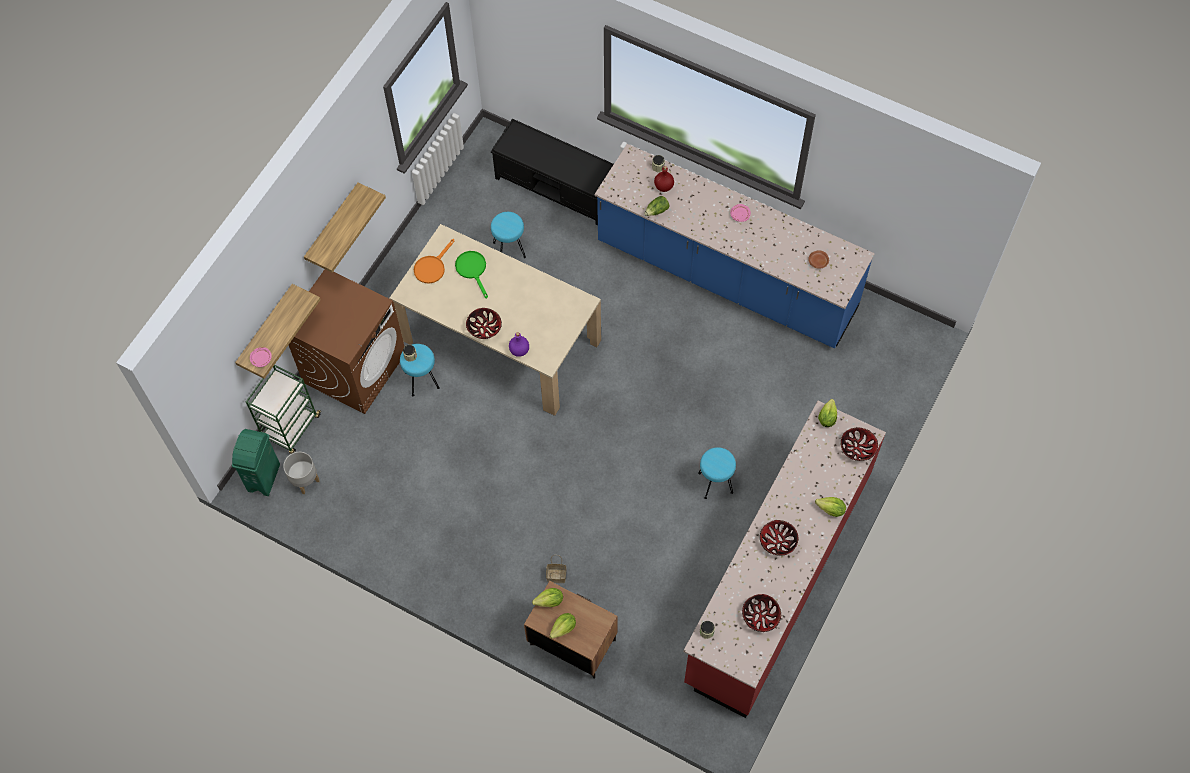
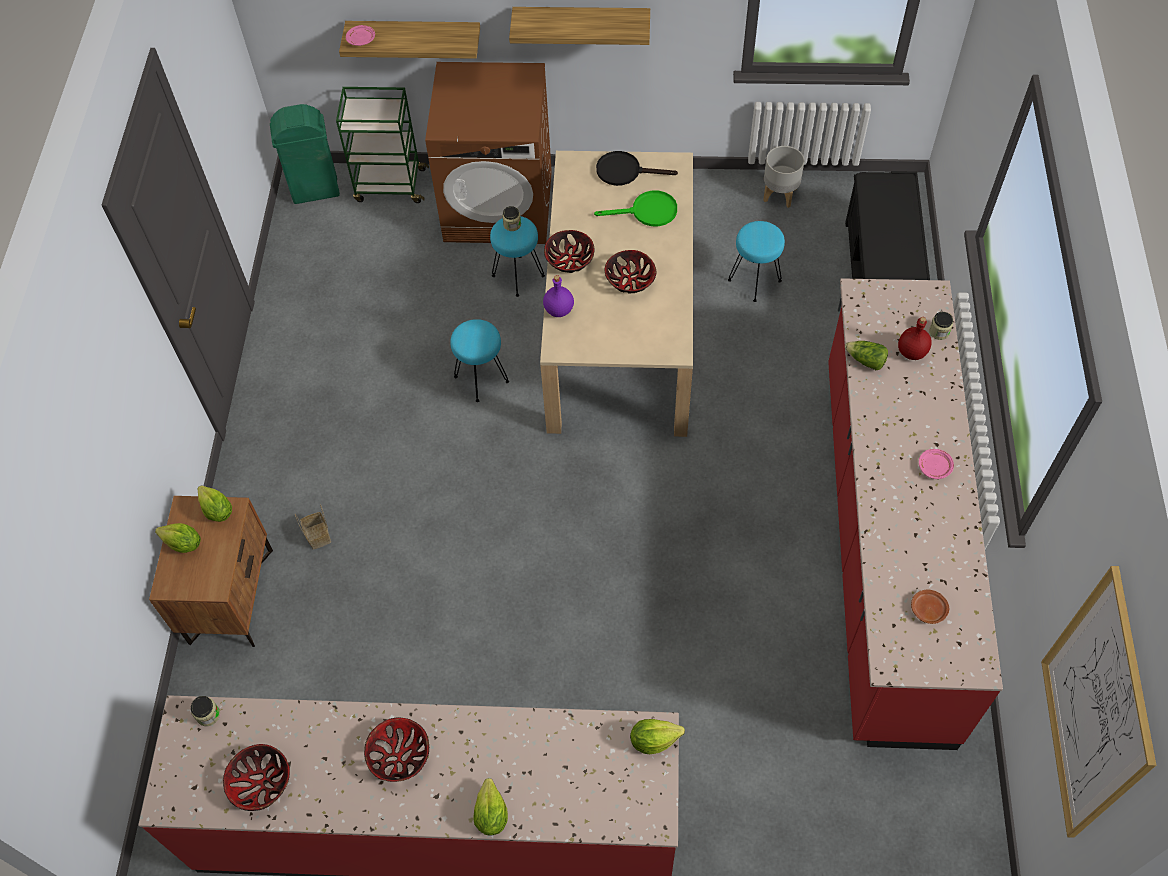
camera: 65 degrees right, 5 degrees down
grey planter [283,452,320,494] -> grey planter moved to [763,146,804,208]
orange frying pan [414,239,455,284] -> black frying pan [596,151,678,186]
green frying pan [455,251,488,298] -> green frying pan turned 45 degrees clockwise [594,190,677,227]
blue counter [594,144,875,349] -> red counter [828,278,1003,750]
turquoise stool [698,447,736,499] -> turquoise stool moved to [450,319,509,402]
bowl [841,427,878,461] -> bowl moved to [605,250,657,293]
none -> picture [1041,566,1156,838]

